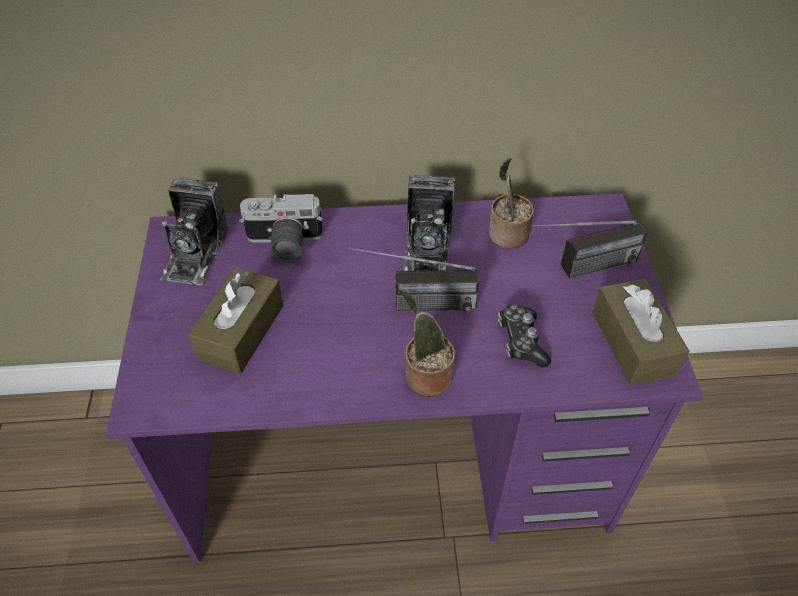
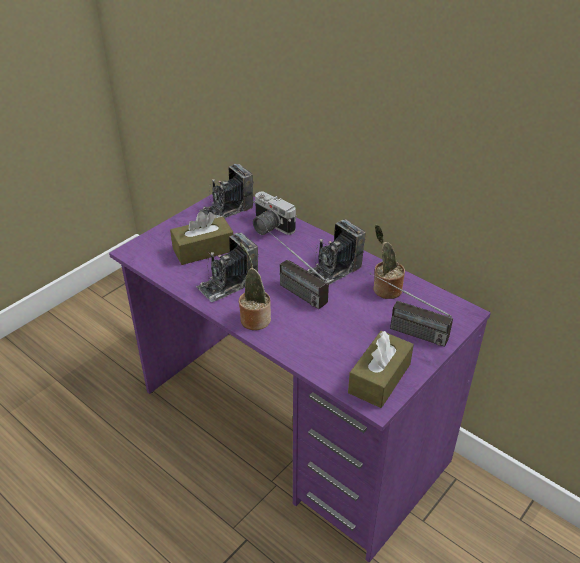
camera: 45 degrees right, 10 degrees down
game controller [498,304,551,368] -> none
none -> camera [196,233,258,302]

